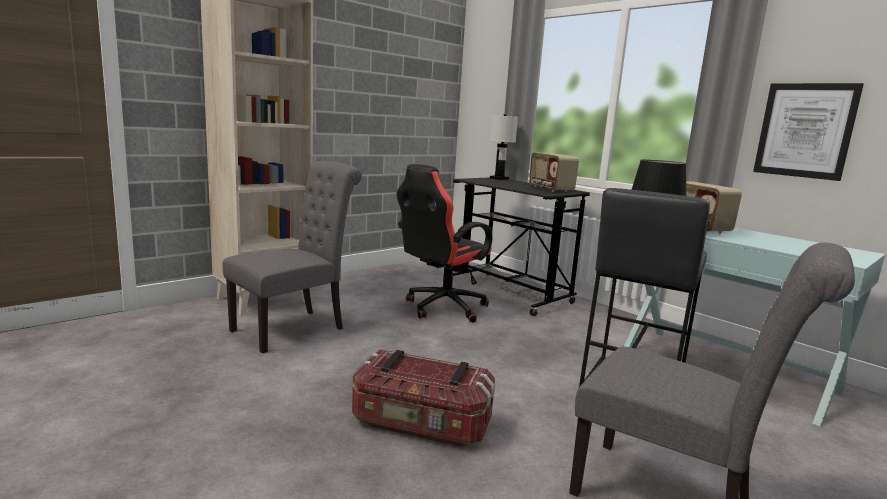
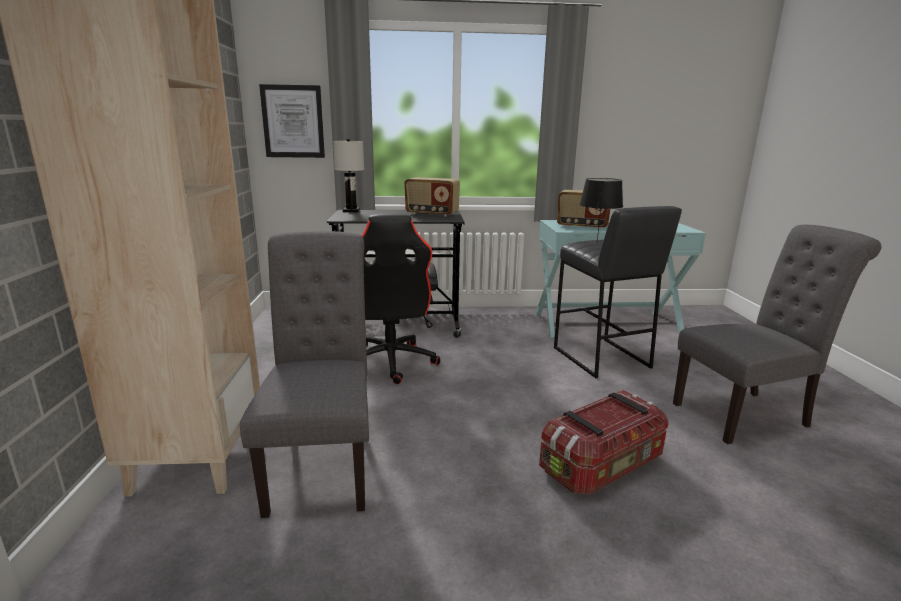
camera: 50 degrees left, 5 degrees up
picture [753,83,864,181] -> picture moved to [259,84,325,158]

